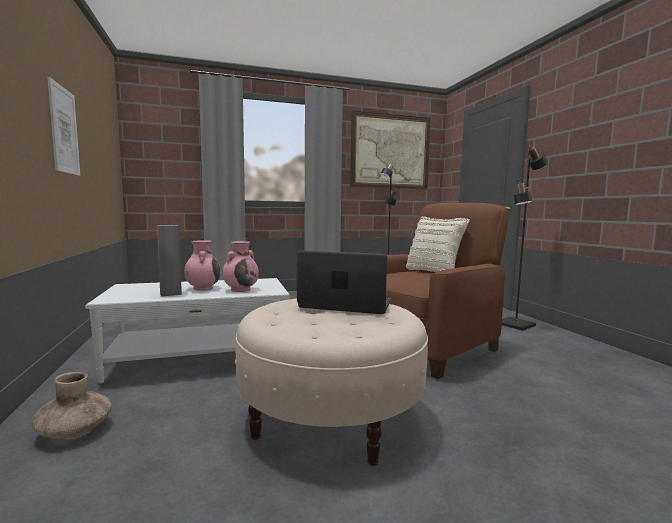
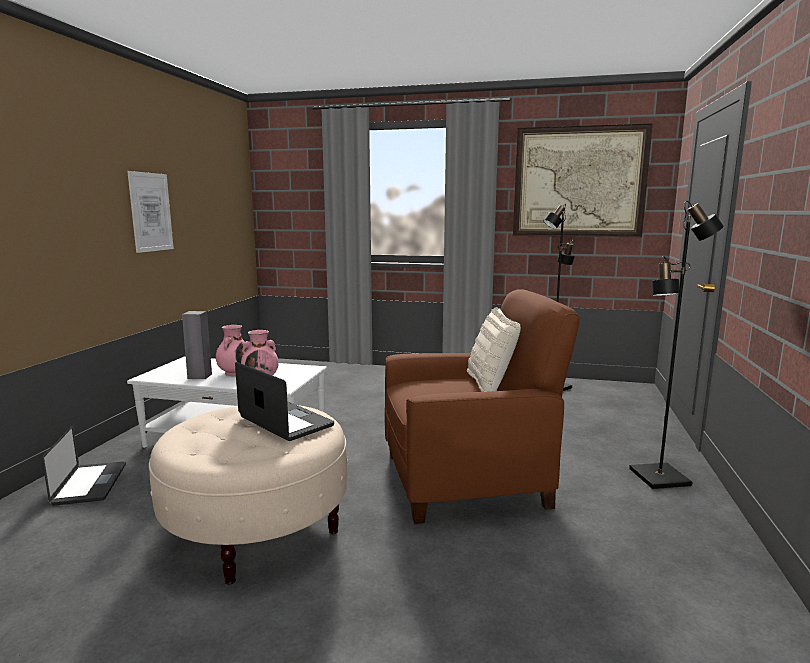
camera: 30 degrees right, 5 degrees up
brown vase [32,372,112,439] -> laptop [42,425,126,506]

